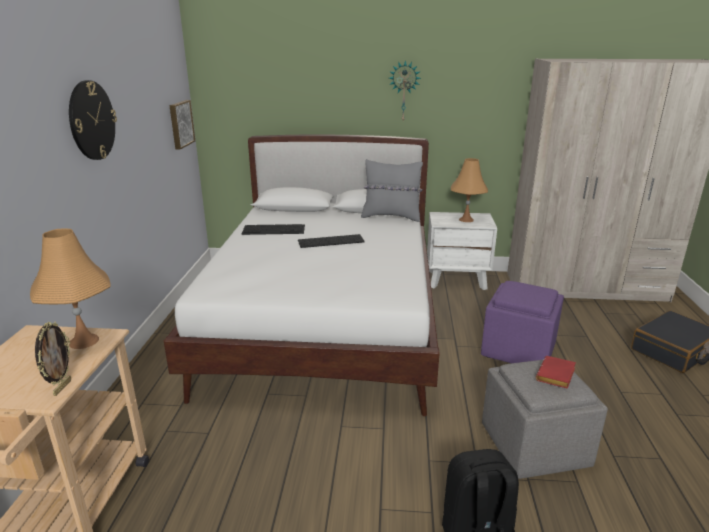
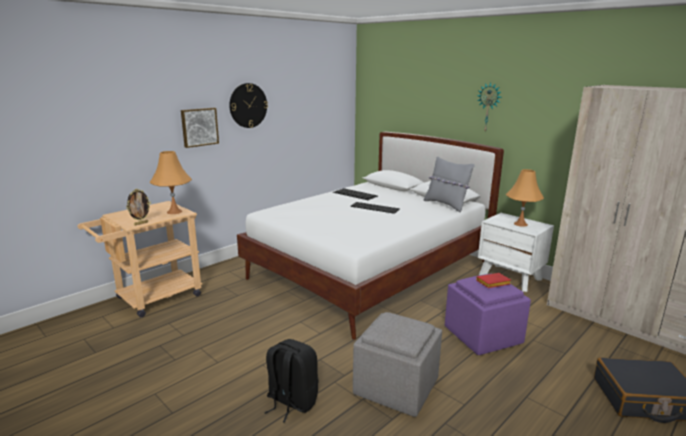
camera: 40 degrees right, 5 degrees down
picture [169,100,195,150] -> picture moved to [181,108,219,148]
red book [536,356,576,389] -> red book moved to [476,273,511,288]

